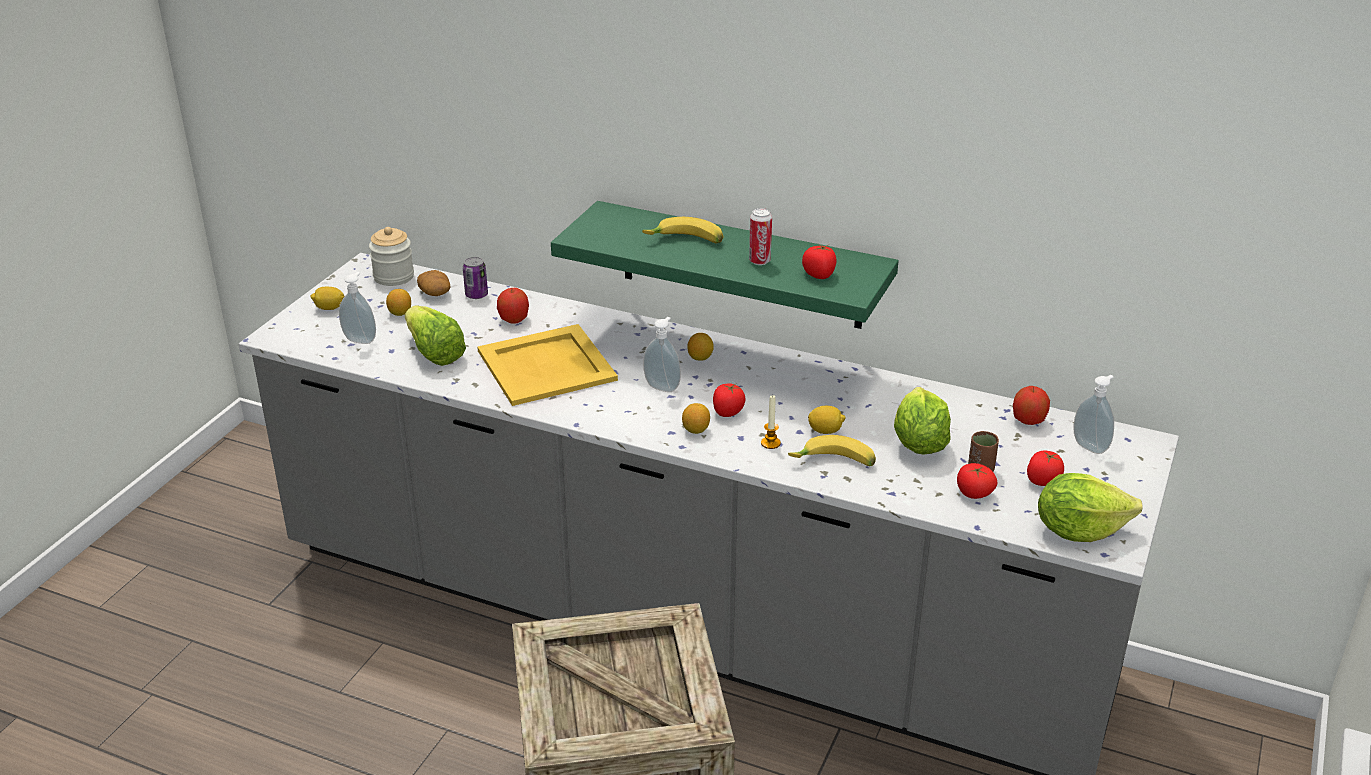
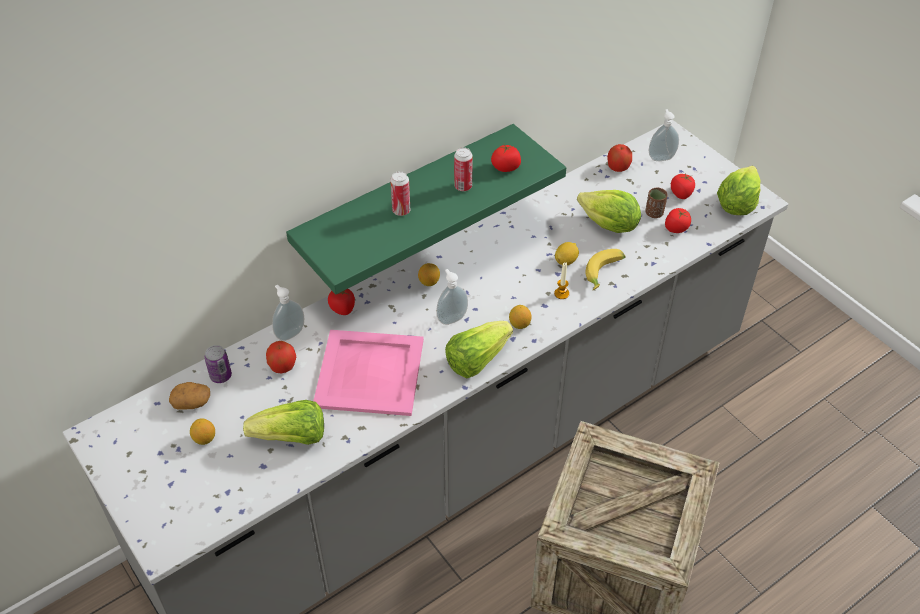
camera: 60 degrees left, 15 degrees up
lemon [311,287,345,310] -> none
soap dispenser [339,272,376,344] -> soap dispenser moved to [272,285,304,341]
jar [369,227,414,286] -> none
yellow tray [477,324,618,406] -> pink tray [313,330,424,416]
banana [642,217,723,243] -> can [390,171,410,216]
tomato [713,383,746,417] -> tomato moved to [328,289,355,315]
none -> lettuce [445,321,513,379]

